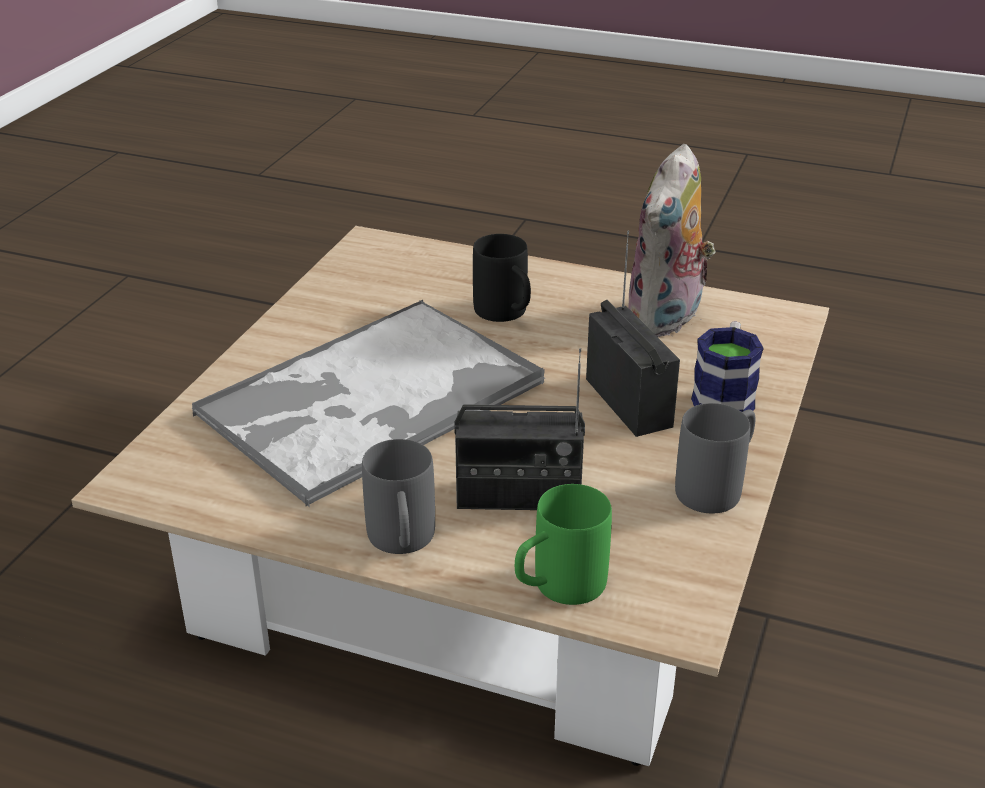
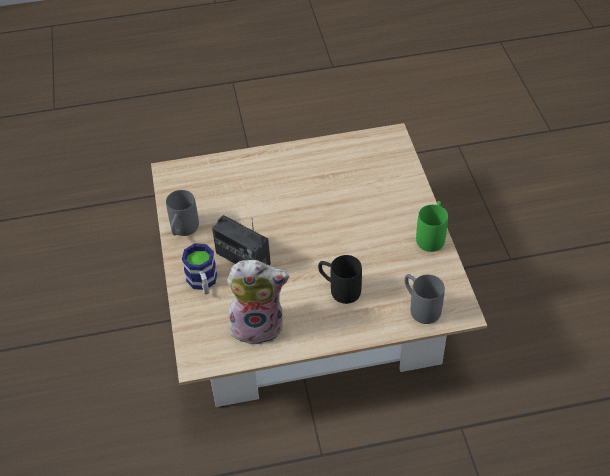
camera: 150 degrees right, 15 degrees up
tray [192,300,545,507] -> none
grey mug [362,439,435,554] -> grey mug moved to [405,274,445,324]
radio [454,348,585,510] -> none
green mug [515,484,612,605] -> green mug moved to [416,201,448,252]
plush toy [628,144,715,337] -> plush toy turned 90 degrees clockwise [226,260,289,345]

